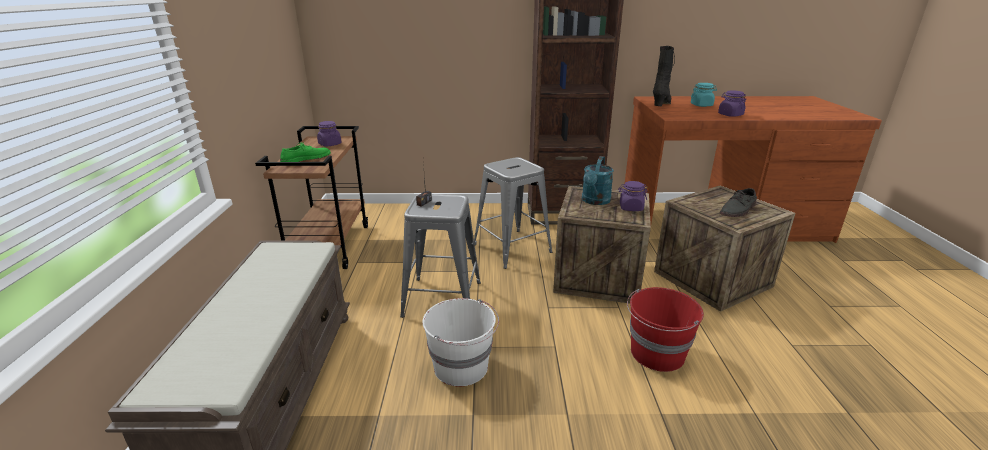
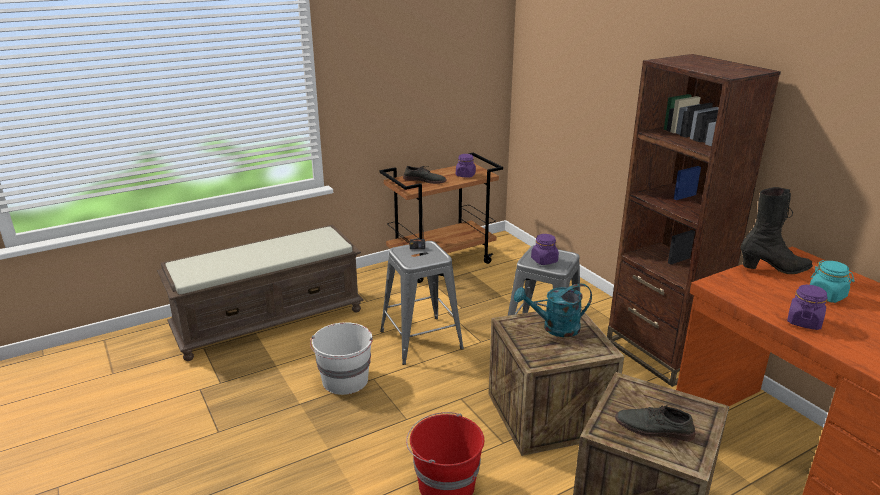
camera: 60 degrees right, 0 degrees up
green shoe [280,142,331,162] -> grey shoe [403,166,446,184]
purple jar [618,181,648,211] -> purple jar moved to [531,234,559,265]

